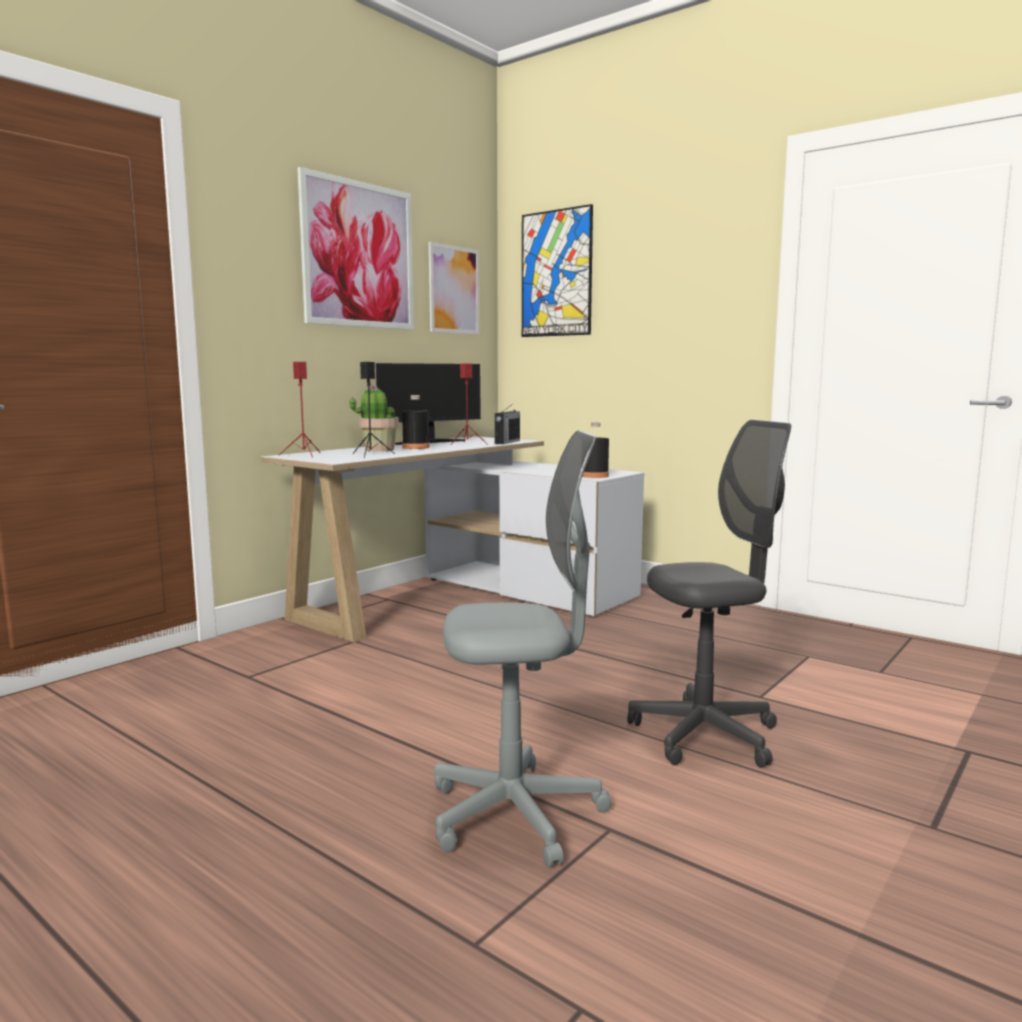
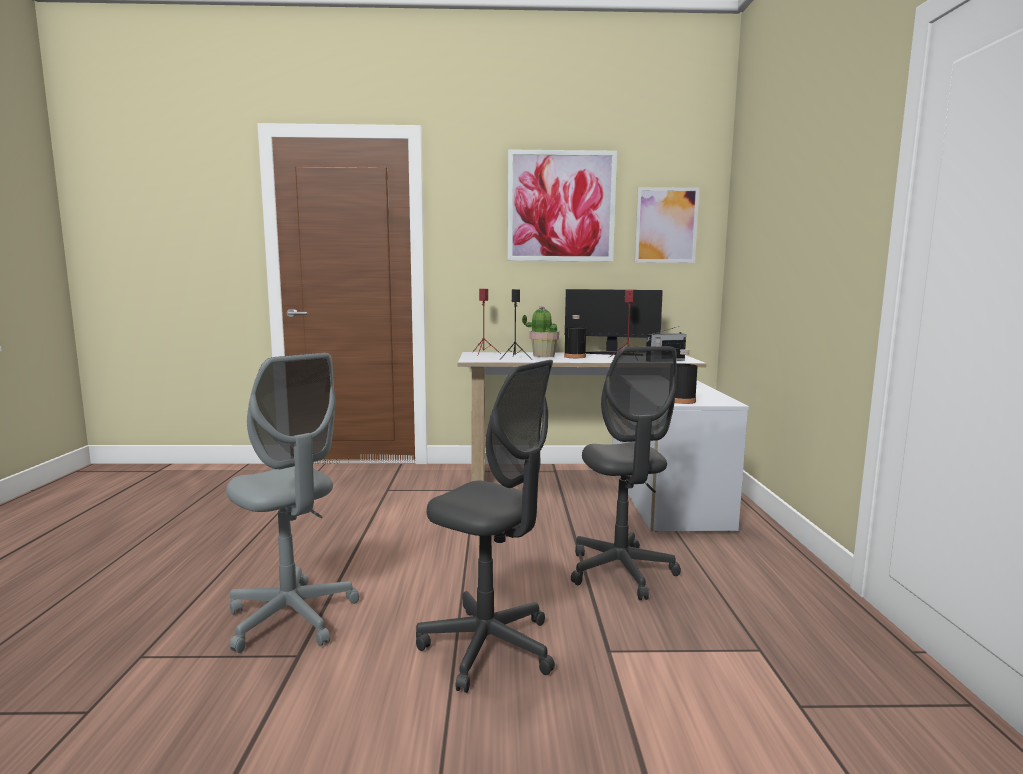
camera: 50 degrees right, 0 degrees up
picture [522,204,593,337] -> none
none -> grey office chair [571,346,681,600]

